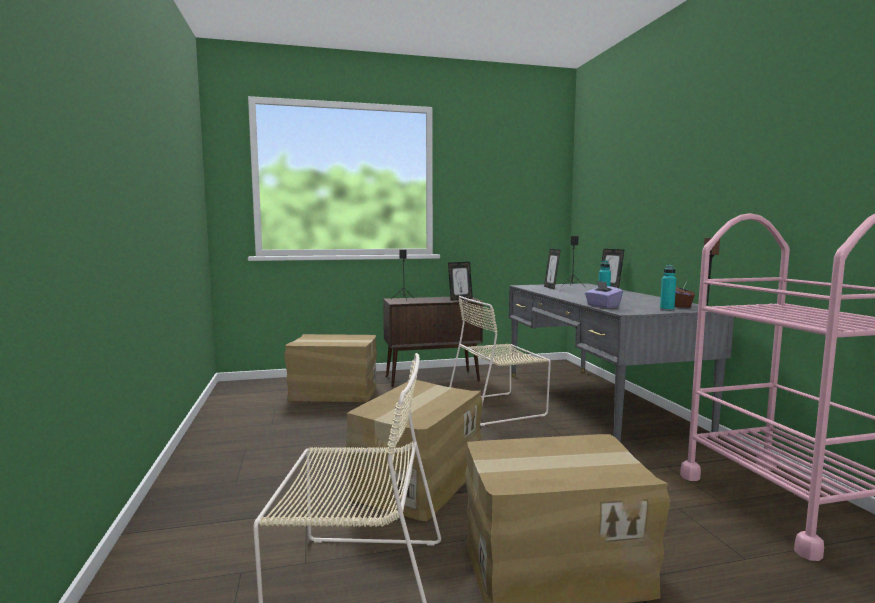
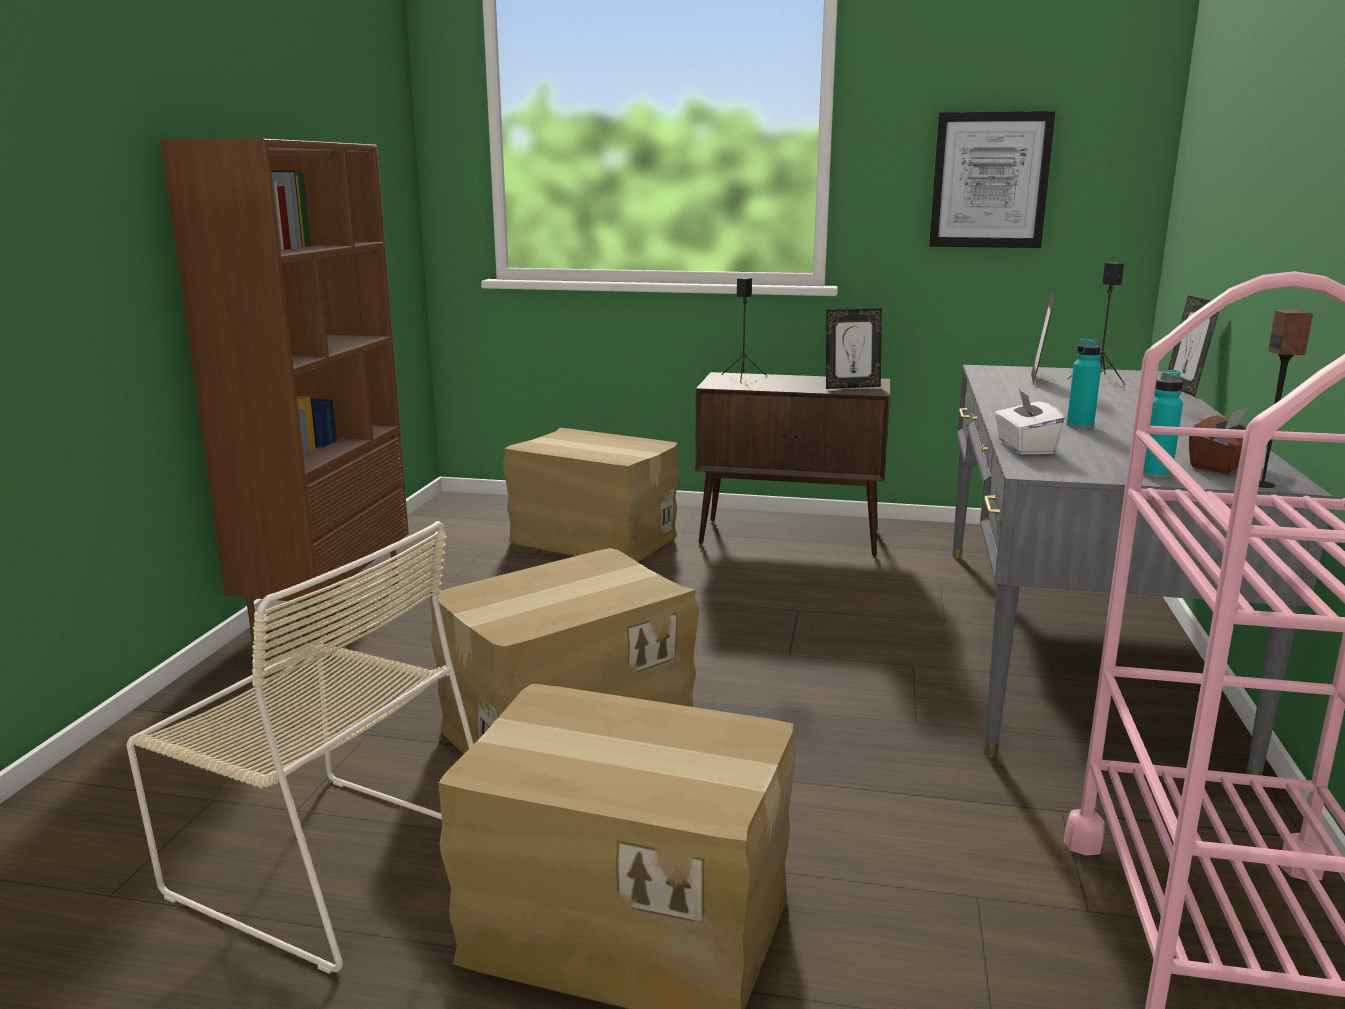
camera: 25 degrees right, 10 degrees up
beige chair [449,296,551,426] -> none
purple tissue box [585,281,623,308] -> white tissue box [995,389,1065,454]
none -> brown bookcase [160,138,409,644]
none -> picture [929,111,1055,248]

